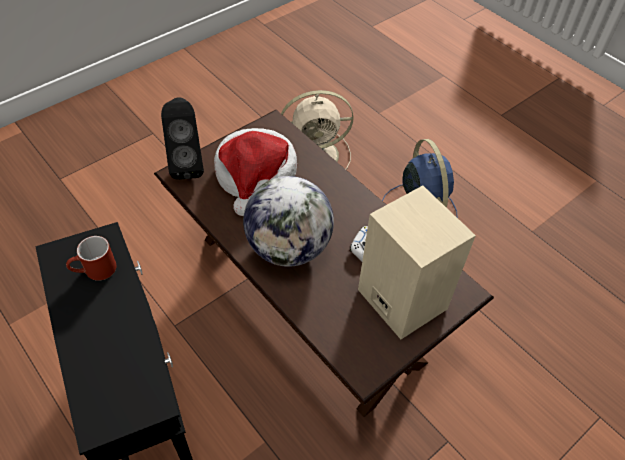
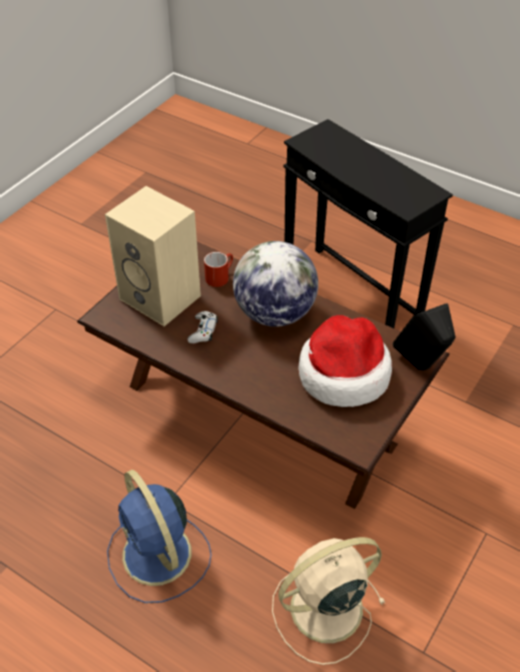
camera: 165 degrees right, 5 degrees down
red mug [66,236,116,281] -> red mug moved to [204,252,233,287]

